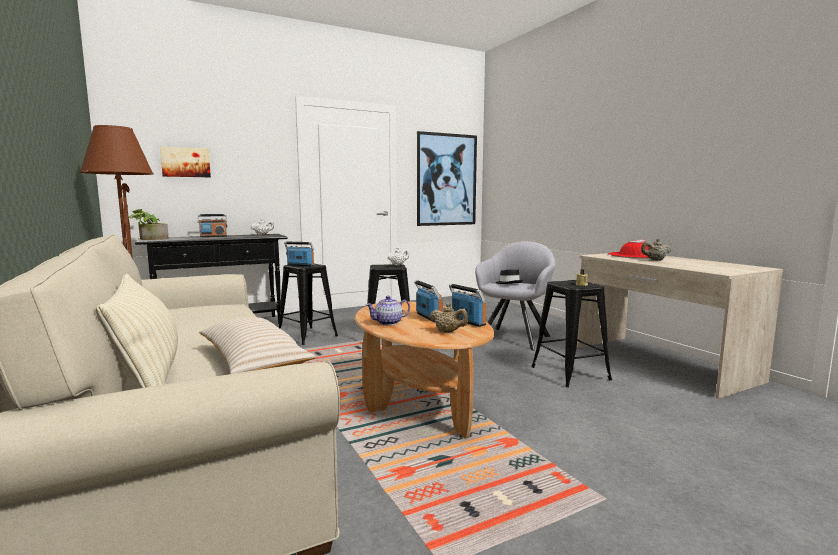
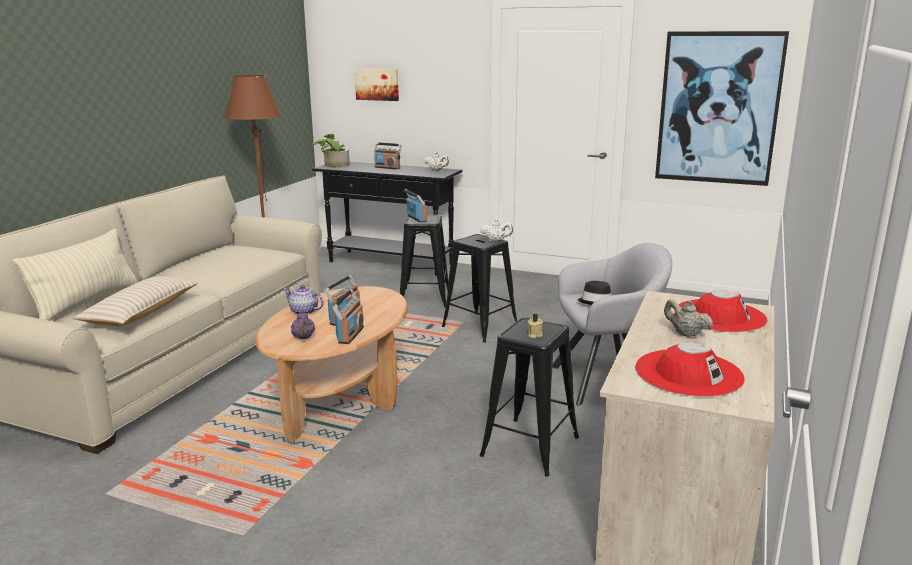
camera: 50 degrees right, 10 degrees up
beige teapot [429,303,468,333] -> purple teapot [291,309,315,339]
none -> red hat [635,342,745,397]

